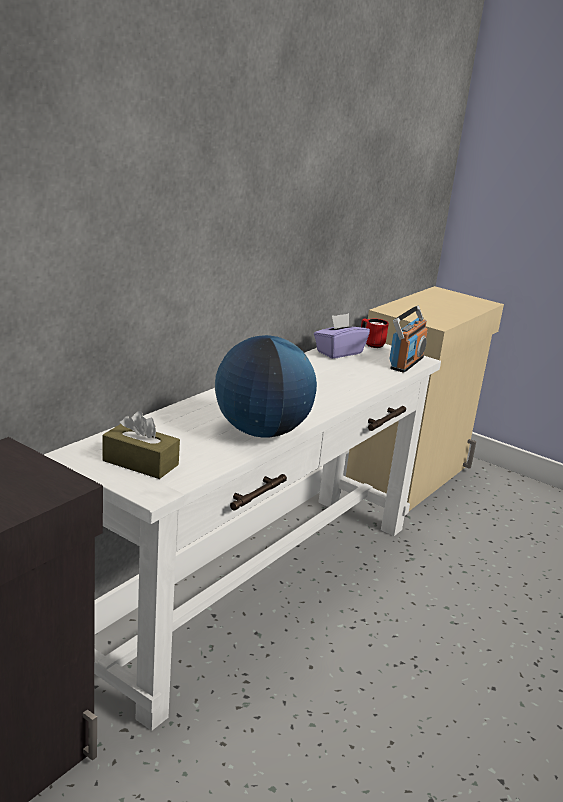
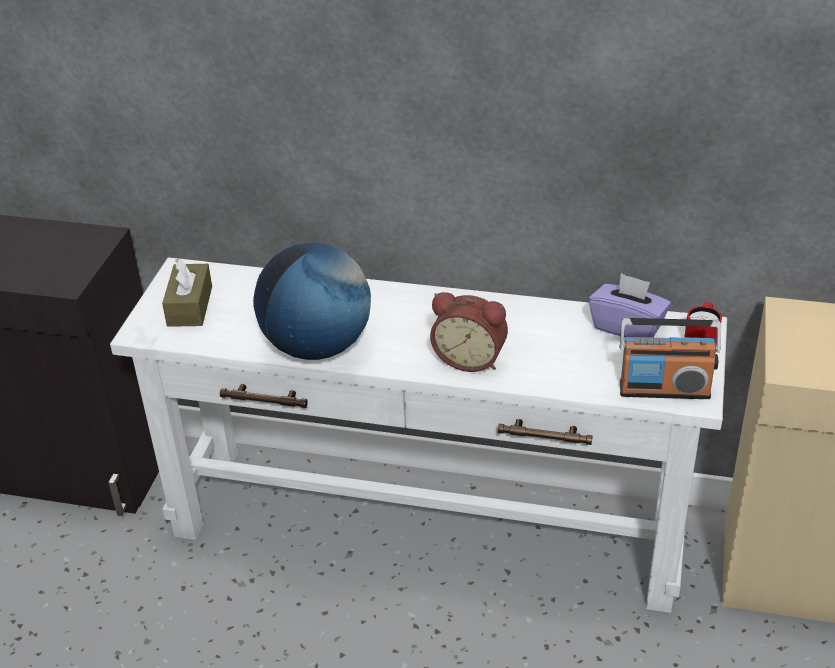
camera: 70 degrees right, 15 degrees up
none -> alarm clock [430,292,508,372]

